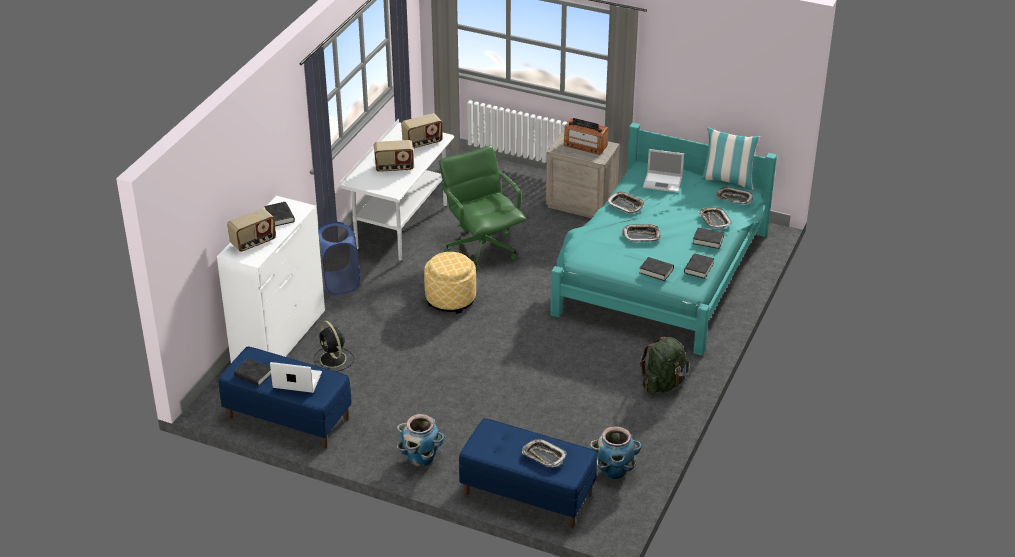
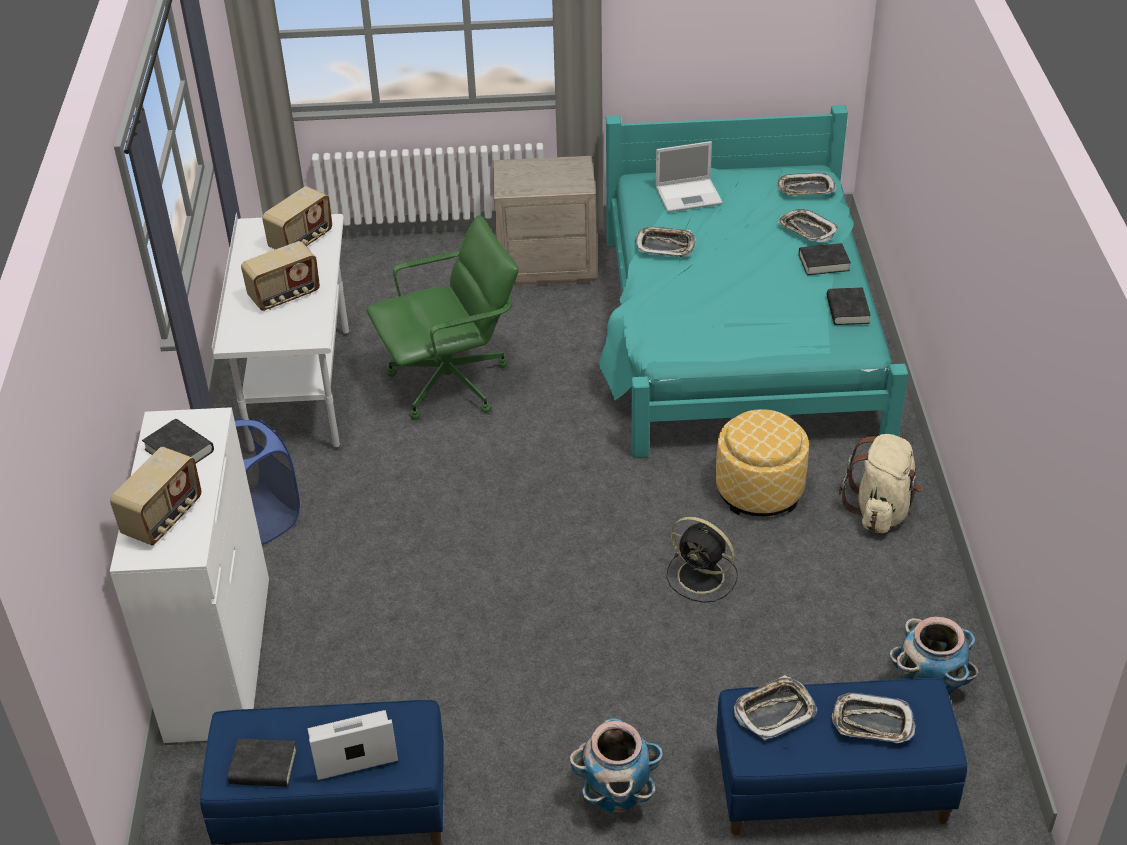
camera: 25 degrees left, 5 degrees up
black fan [314,321,354,372] -> black fan moved to [666,517,738,603]
ottoman [424,252,476,314] -> ottoman moved to [716,409,809,516]
green office chair [439,145,526,271] -> green office chair turned 120 degrees clockwise [366,215,519,420]
radio [564,118,608,155] -> none
tray [622,224,660,241] -> tray moved to [734,675,817,740]
black book [639,257,674,281] -> none
green backpack [640,337,689,394] -> beige backpack [839,434,923,533]
pillow [701,128,760,190] -> none

